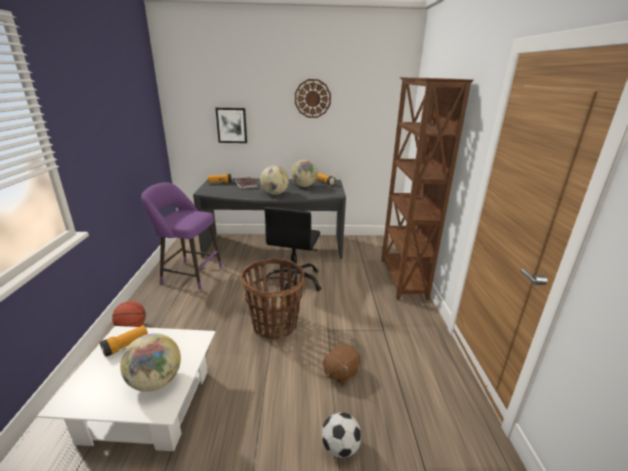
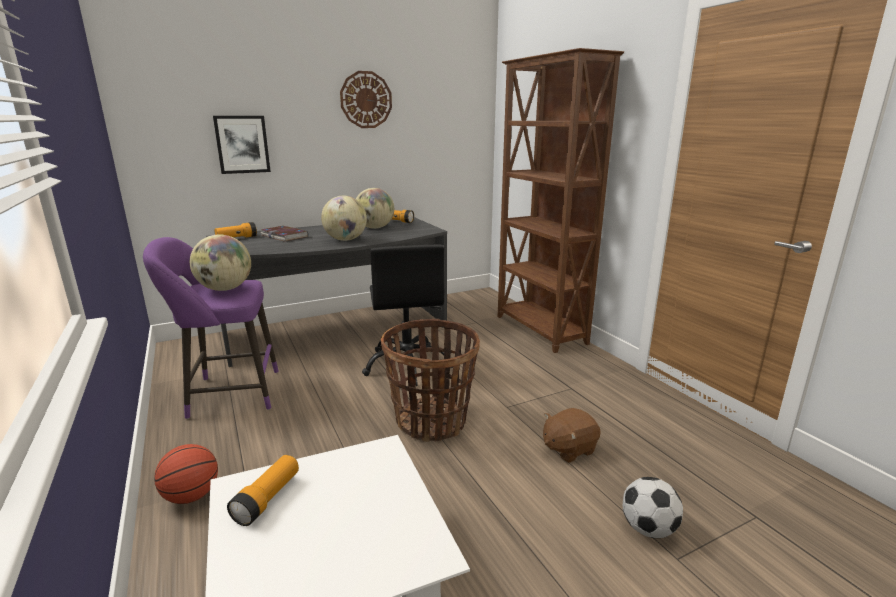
camera: 25 degrees left, 5 degrees down
globe [120,333,181,392] -> globe moved to [190,235,251,291]
brown plush toy [322,344,361,385] -> brown plush toy turned 45 degrees clockwise [543,408,601,463]

